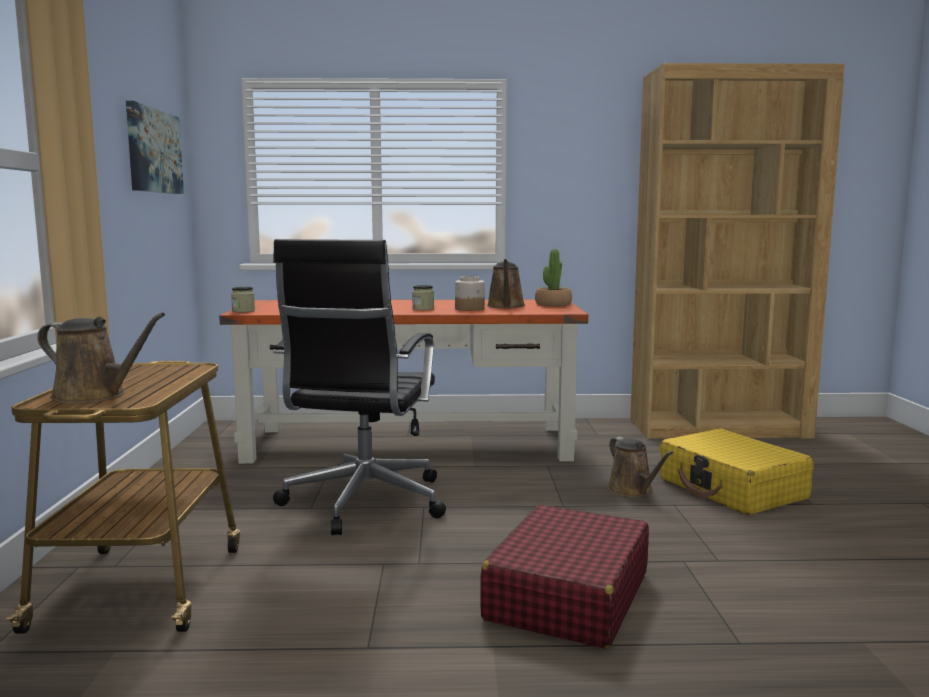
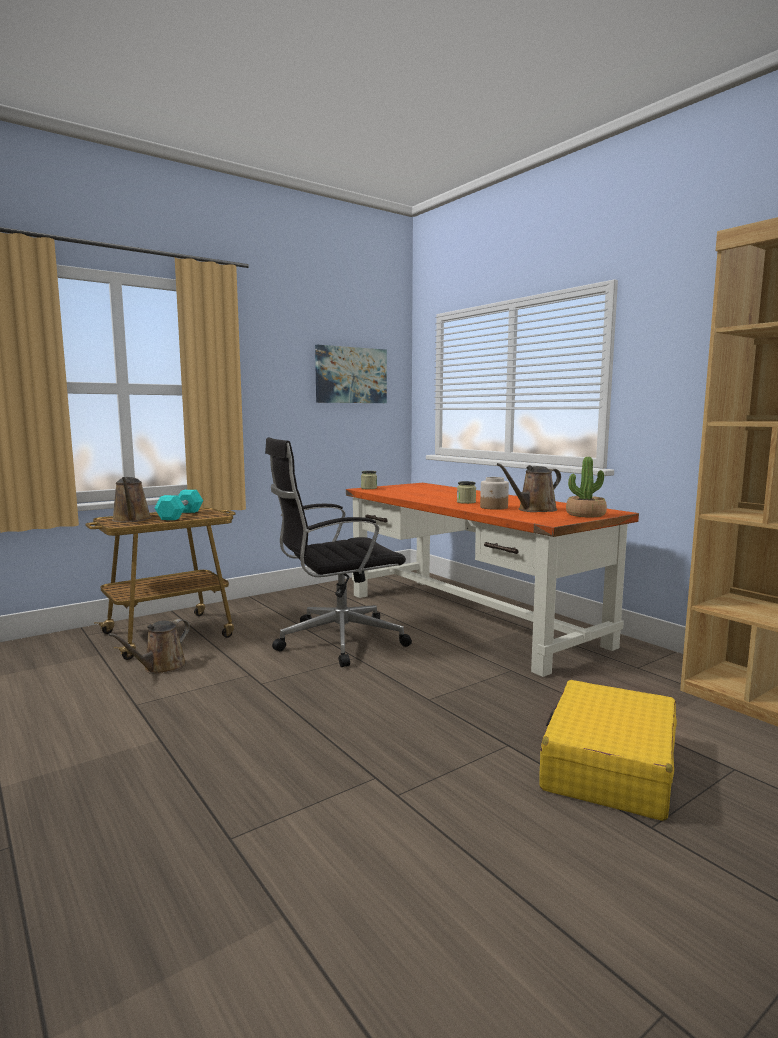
camera: 55 degrees right, 0 degrees up
red suitcase [480,505,649,648] -> none
brown watering can [608,437,674,497] -> brown watering can moved to [108,619,190,674]
none -> turquoise dumbbell [155,490,203,520]

